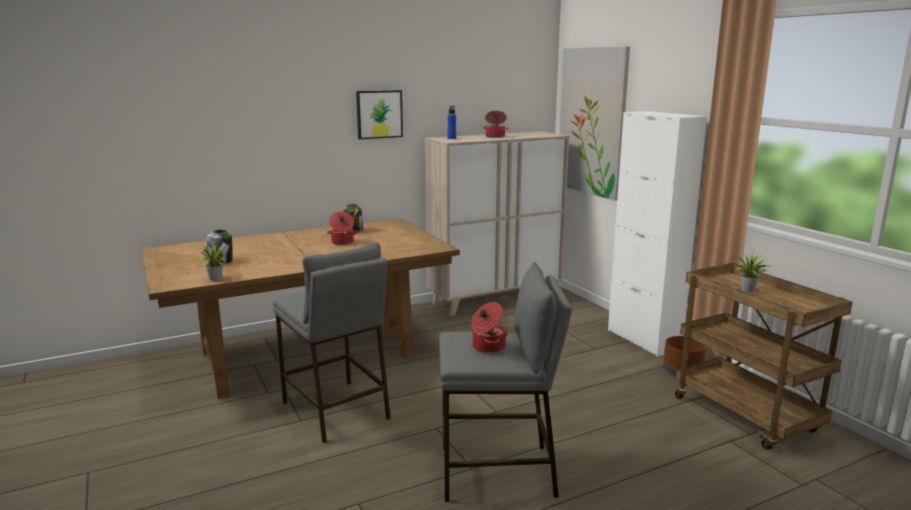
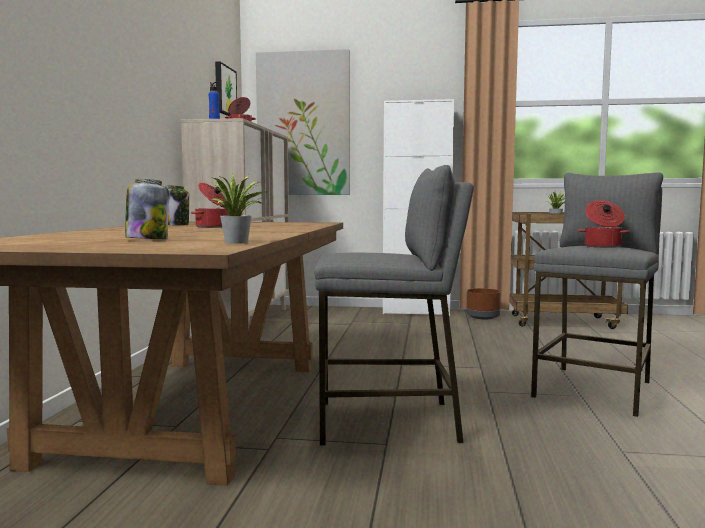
camera: 55 degrees left, 10 degrees down
picture [356,90,403,139] -> picture moved to [215,61,237,116]

